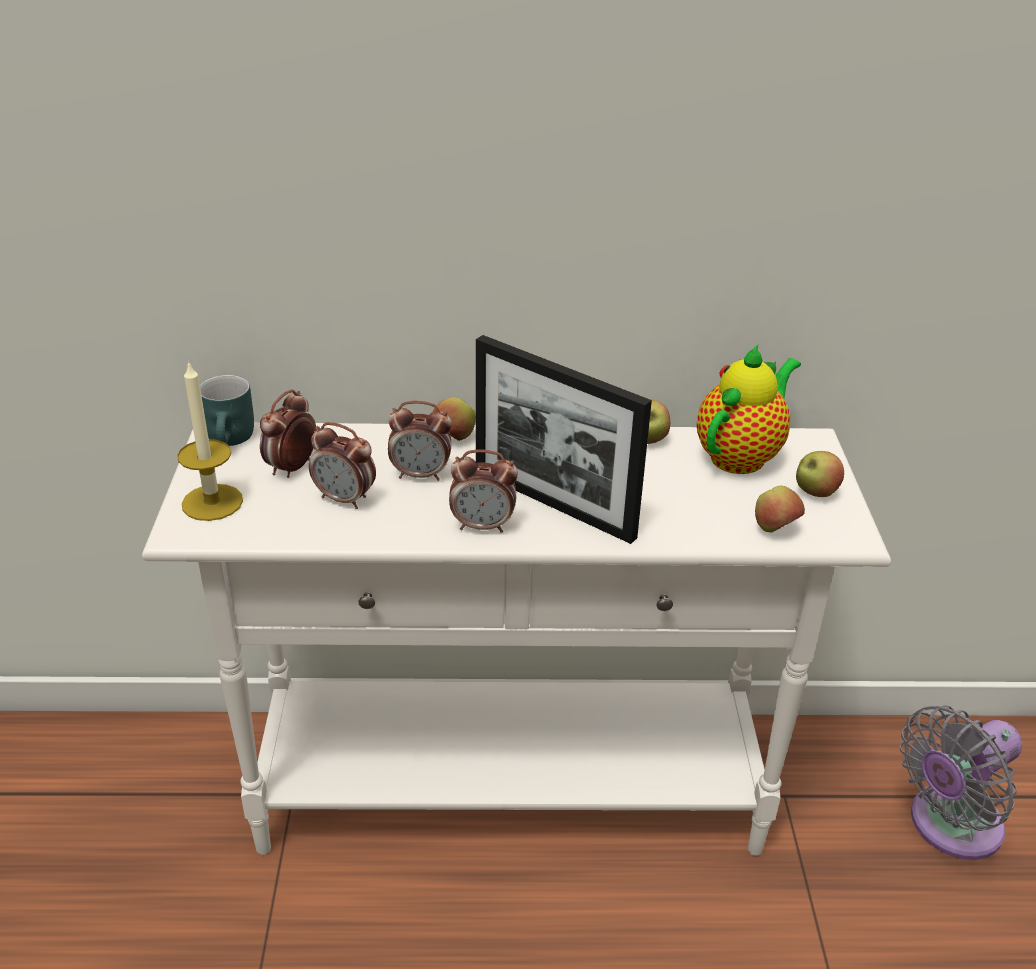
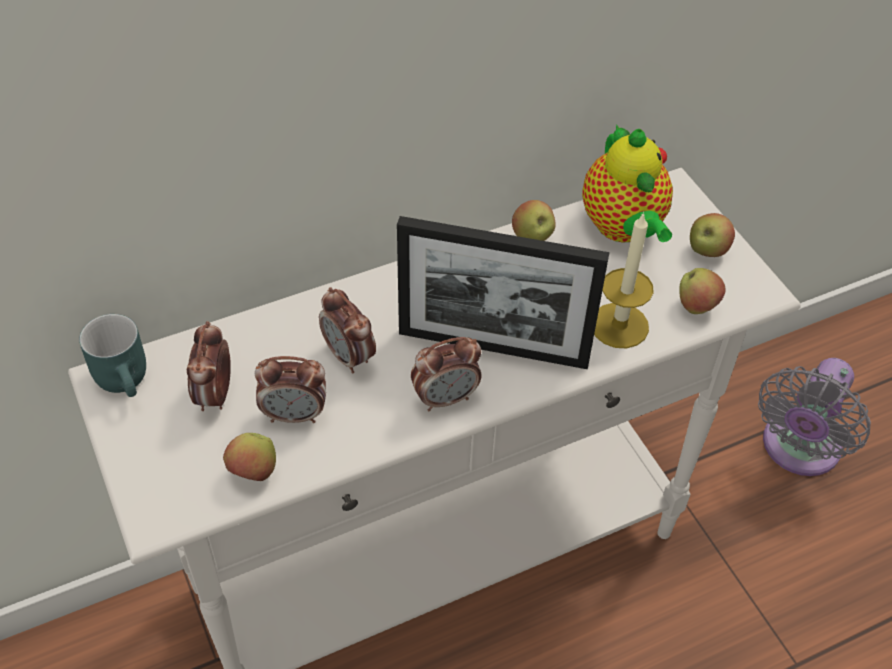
camera: 25 degrees left, 15 degrees up
candle [177,360,243,521] -> candle moved to [594,212,654,348]
alarm clock [388,401,452,481] -> alarm clock turned 75 degrees clockwise [319,287,376,373]
apple [433,397,476,441] -> apple moved to [223,433,276,481]
teapot [697,345,801,474] -> teapot turned 150 degrees clockwise [582,124,673,242]

